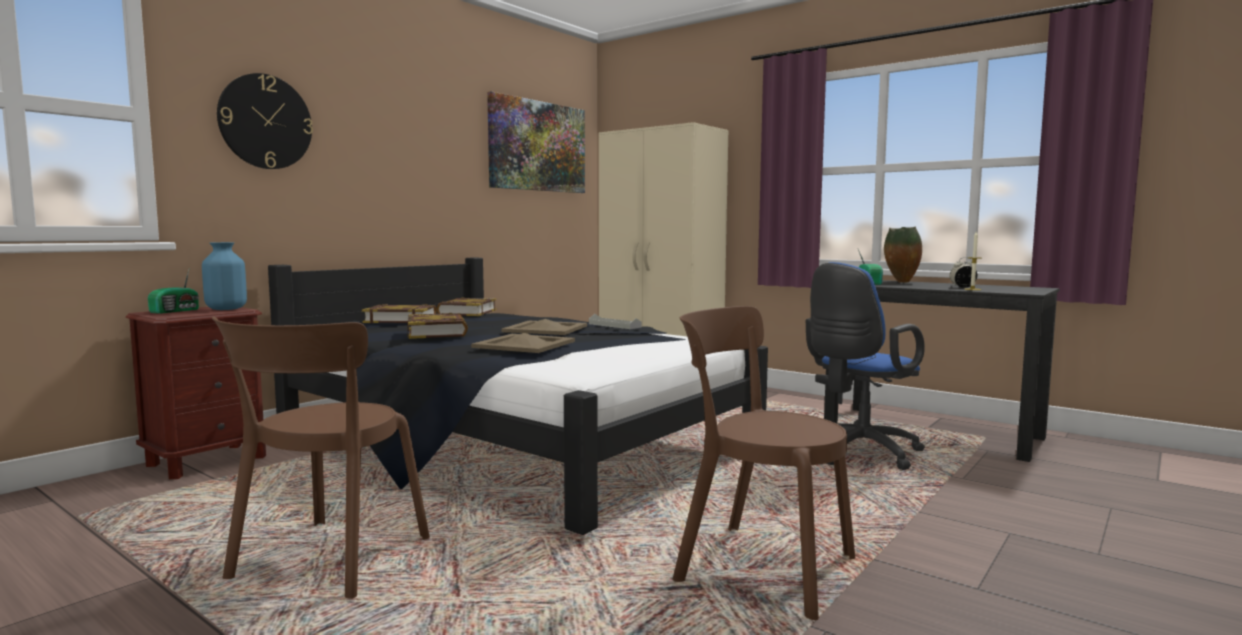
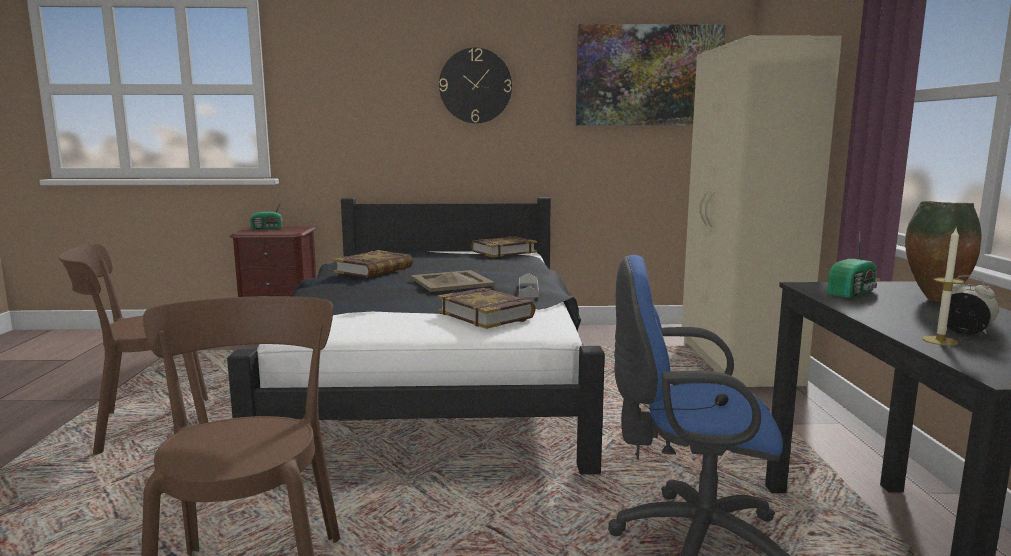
camera: 50 degrees right, 5 degrees up
blue vase [202,242,247,310] -> none
wall clock [217,73,313,169] -> wall clock moved to [439,47,512,123]
book [362,304,436,323] -> book moved to [438,288,536,329]
beige tray [471,333,575,353] -> none

